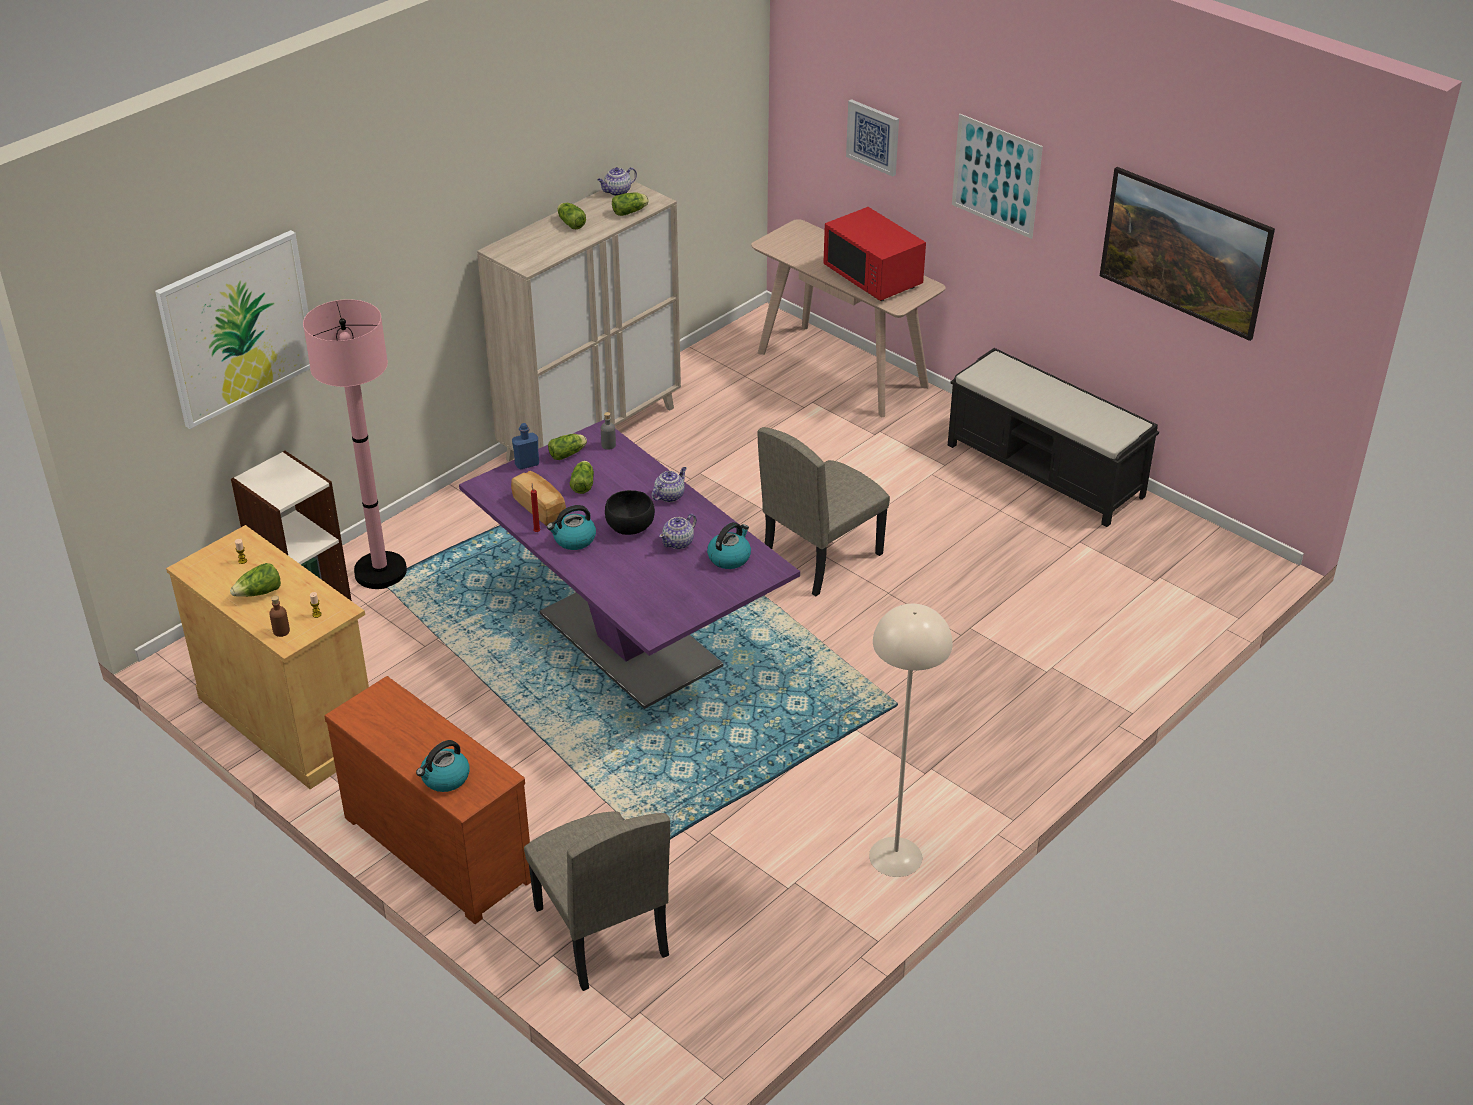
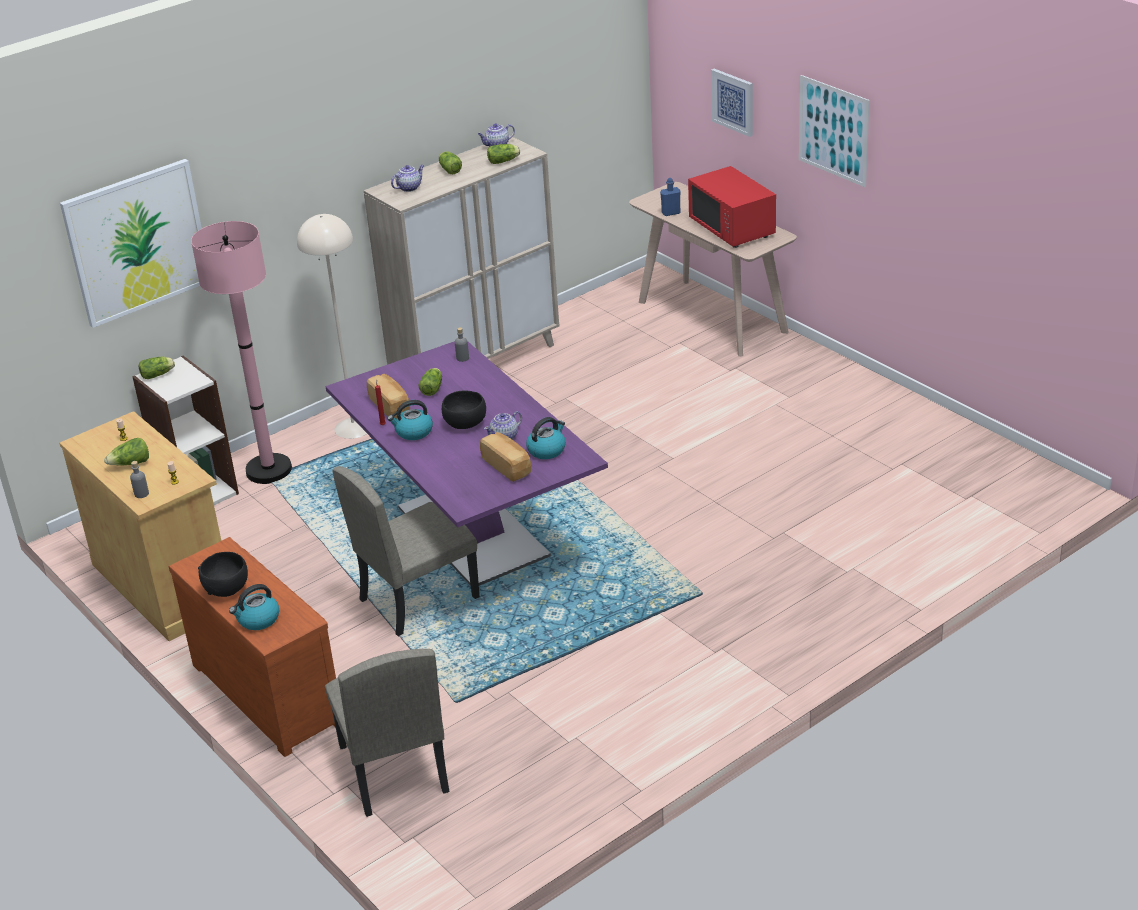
camera: 10 degrees right, 5 degrees down
brown bottle [269,596,290,637] -> grey bottle [130,461,149,498]
blue bottle [512,423,539,470] -> blue bottle moved to [660,178,681,216]
lettuce [548,434,587,460] -> lettuce moved to [139,357,175,379]
teapot [652,467,687,502] -> teapot moved to [391,165,424,192]
beige chair [758,427,890,596] -> beige chair moved to [332,466,480,637]
beige floor lamp [869,604,952,877] -> beige floor lamp moved to [297,214,367,439]
black bench [948,348,1159,527] -> none
picture [1100,167,1275,341] -> none
none -> black bowl [198,552,248,597]
none -> bread [480,432,531,482]

